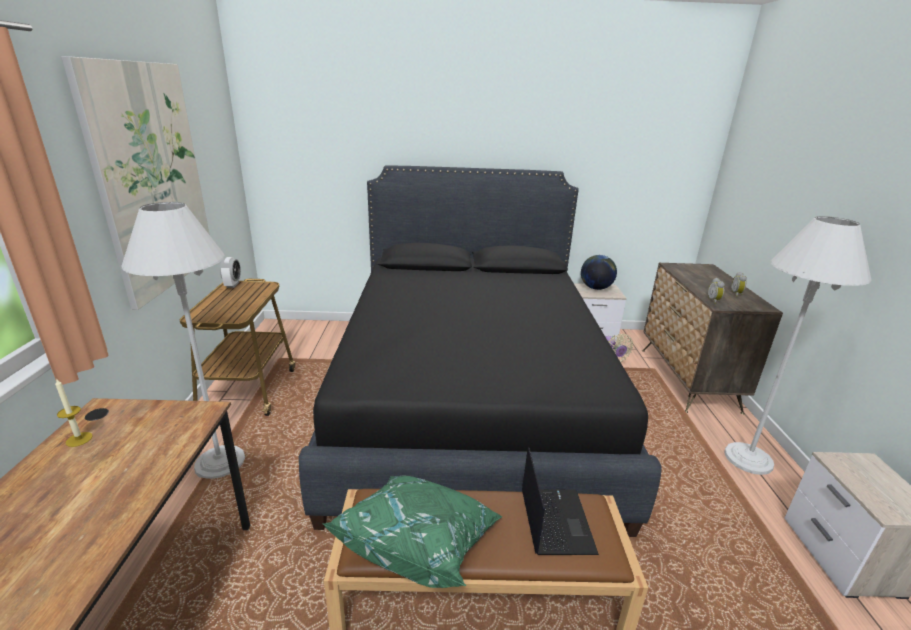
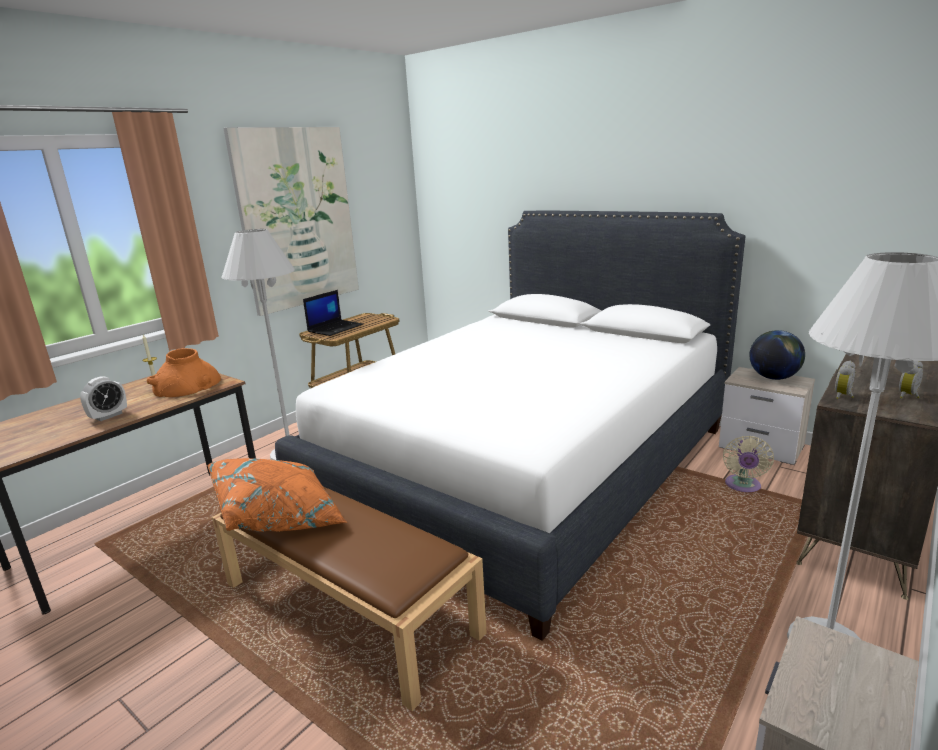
camera: 40 degrees right, 5 degrees down
alarm clock [220,257,241,288] -> alarm clock moved to [80,376,127,421]
black bed [299,165,661,537] -> white bed [275,211,745,641]
green pillow [322,476,503,588] -> orange pillow [207,458,347,532]
laptop [522,447,599,555] -> laptop moved to [303,290,363,336]
none -> orange vase [147,348,221,397]

